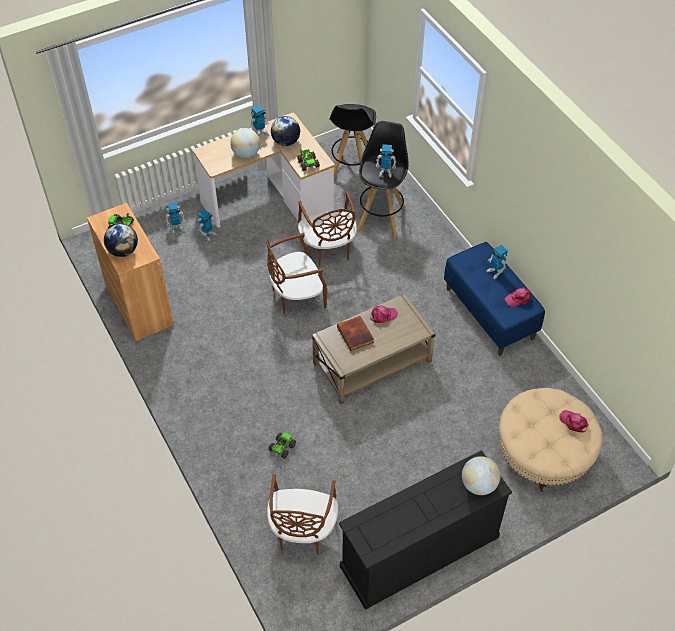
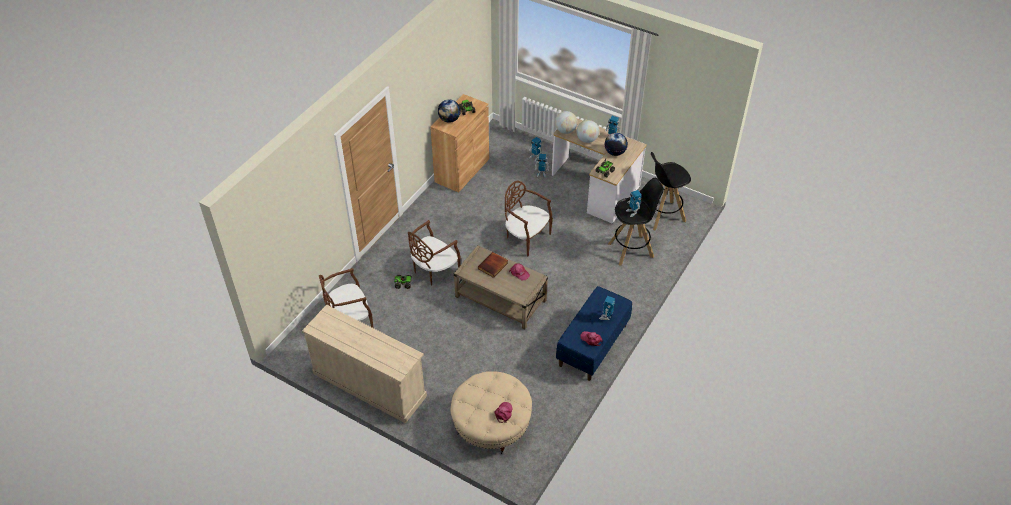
camera: 60 degrees right, 5 degrees down
brown chair [298,191,357,266] -> brown chair moved to [408,220,461,286]
black dresser [339,450,512,610] -> beige dresser [302,305,427,424]
globe [462,456,500,495] -> globe moved to [555,111,577,134]

